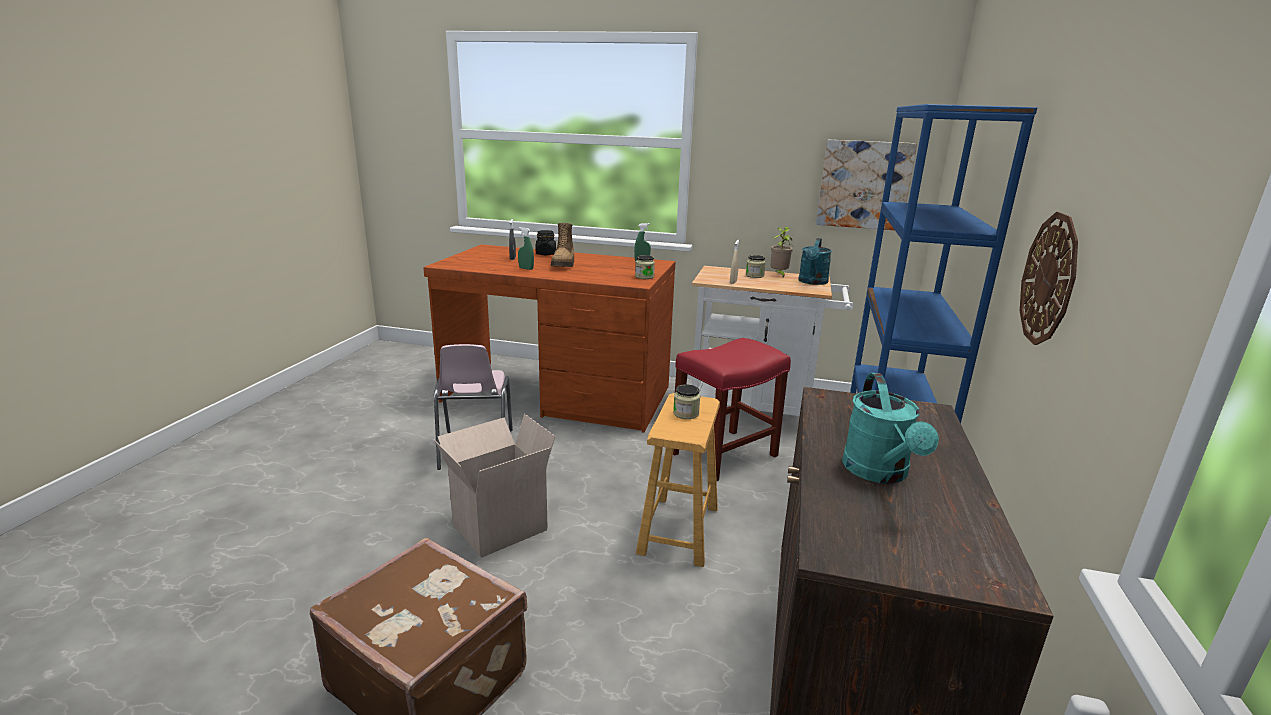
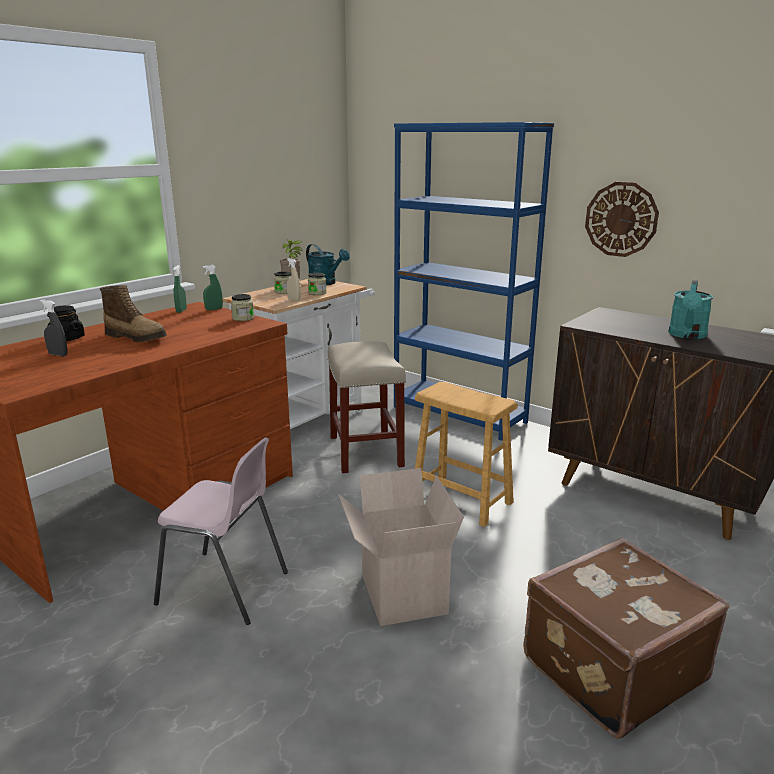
camera: 65 degrees left, 0 degrees up
green spray bottle [518,227,534,270] -> green spray bottle moved to [203,265,223,310]
red stool [673,338,791,481] -> beige stool [327,341,406,473]
jar [673,384,700,419] -> jar moved to [308,273,327,295]
picture [816,140,917,230] -> none
turquoise watering can [842,373,939,484] -> turquoise watering can turned 90 degrees clockwise [668,280,713,339]

